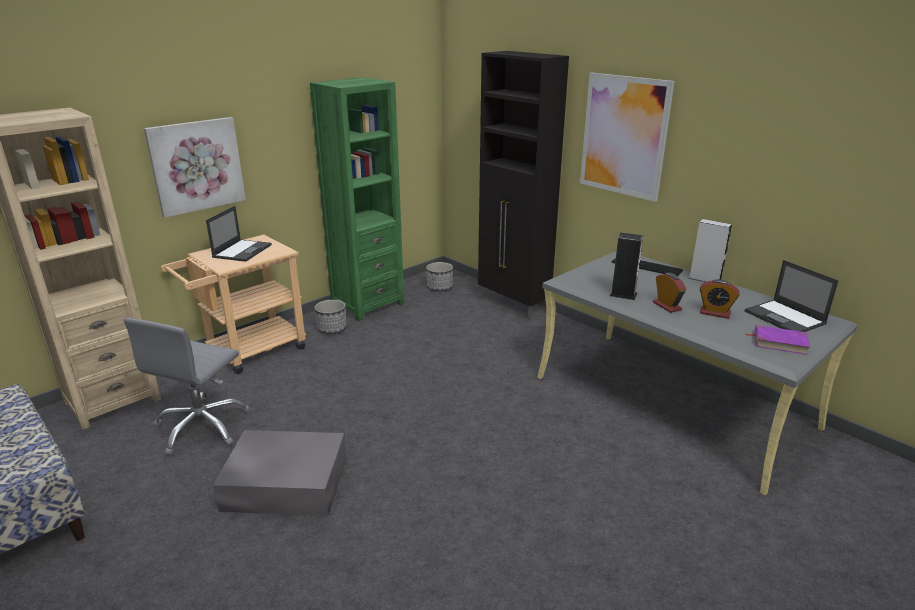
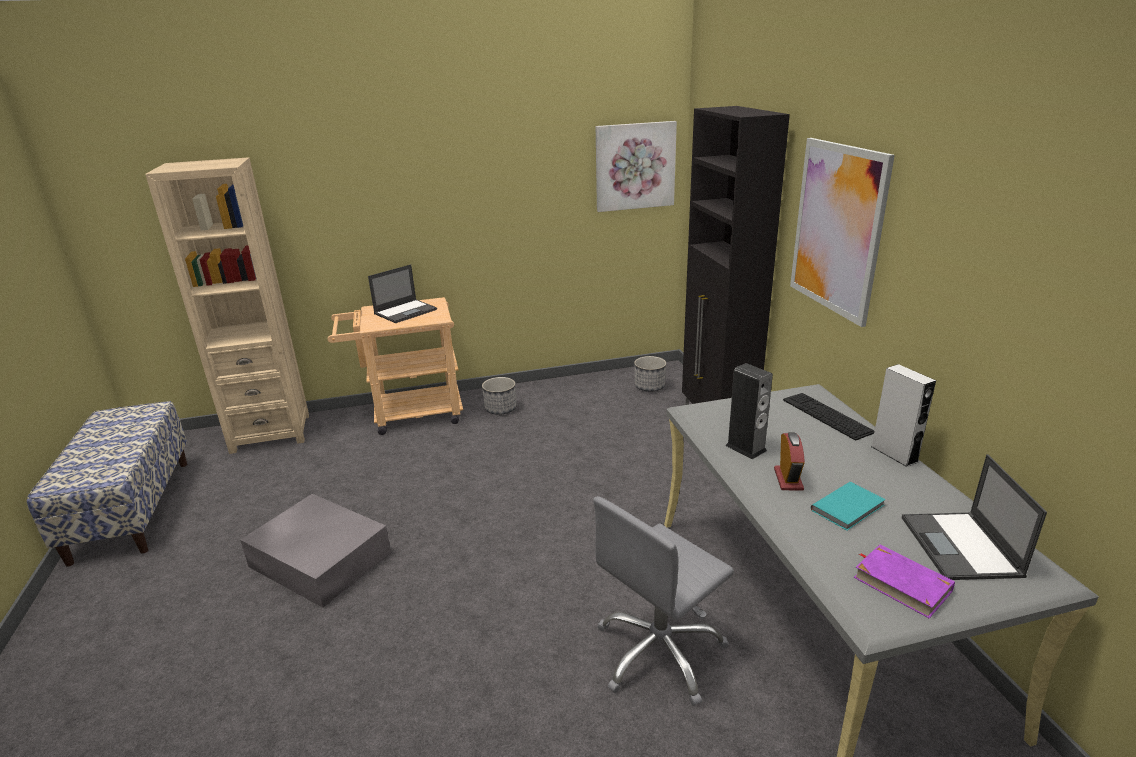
camera: 30 degrees right, 0 degrees up
grey office chair [124,318,251,456] -> grey office chair moved to [593,496,734,706]
picture [144,117,246,218] -> picture moved to [596,121,677,212]
green bookcase [310,77,404,321] -> none
alarm clock [700,279,740,319] -> turquoise book [811,482,886,530]

